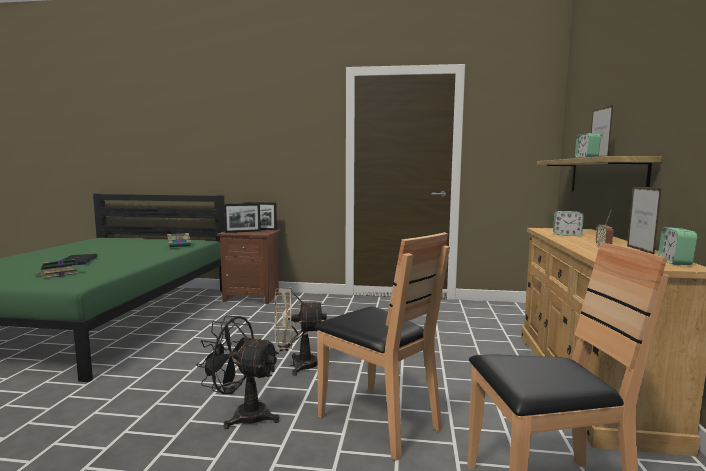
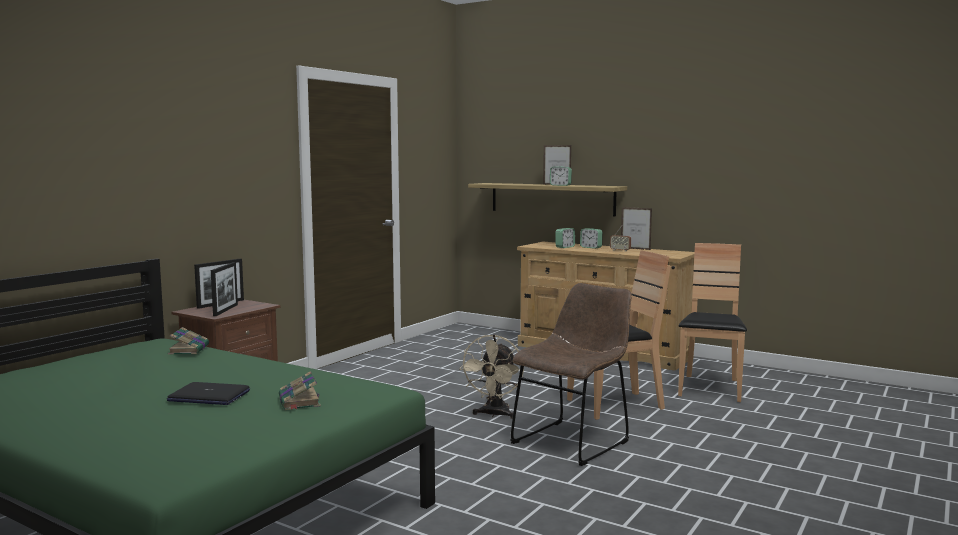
camera: 65 degrees left, 0 degrees up
black fan [196,315,279,429] -> brown chair [510,283,632,466]
alarm clock [658,227,697,265] -> alarm clock moved to [580,228,603,249]

